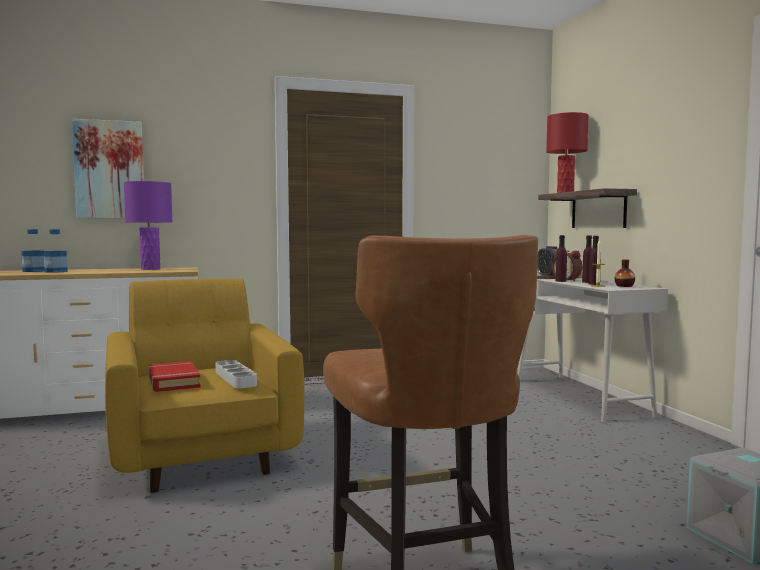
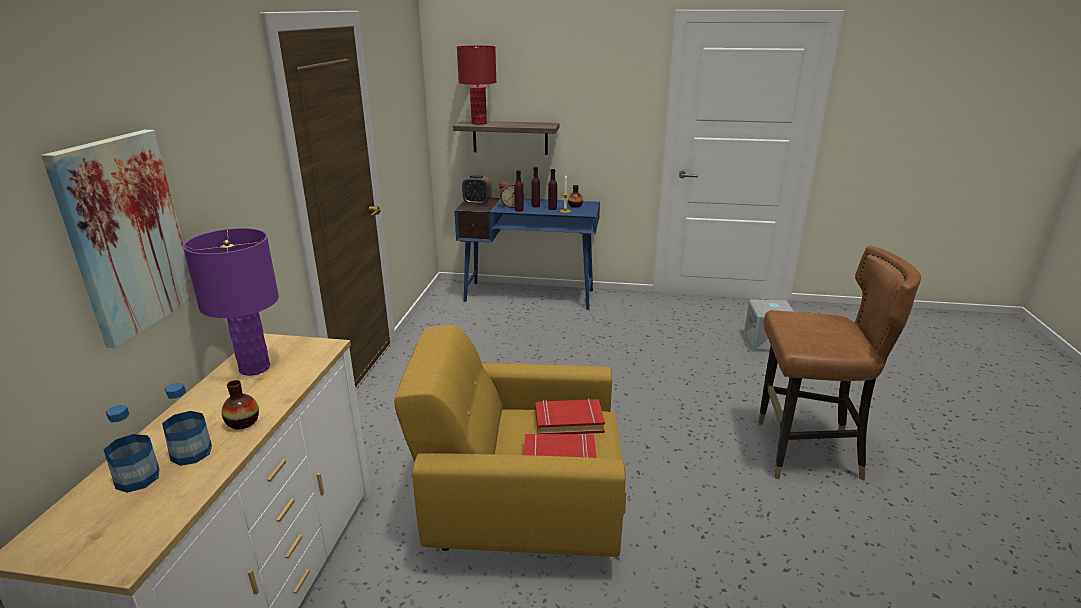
camera: 65 degrees left, 20 degrees up
grey tray [215,360,257,388] -> red book [535,398,605,434]
white desk [518,276,668,422] -> blue desk [454,197,600,310]
none -> vase [222,380,259,430]

